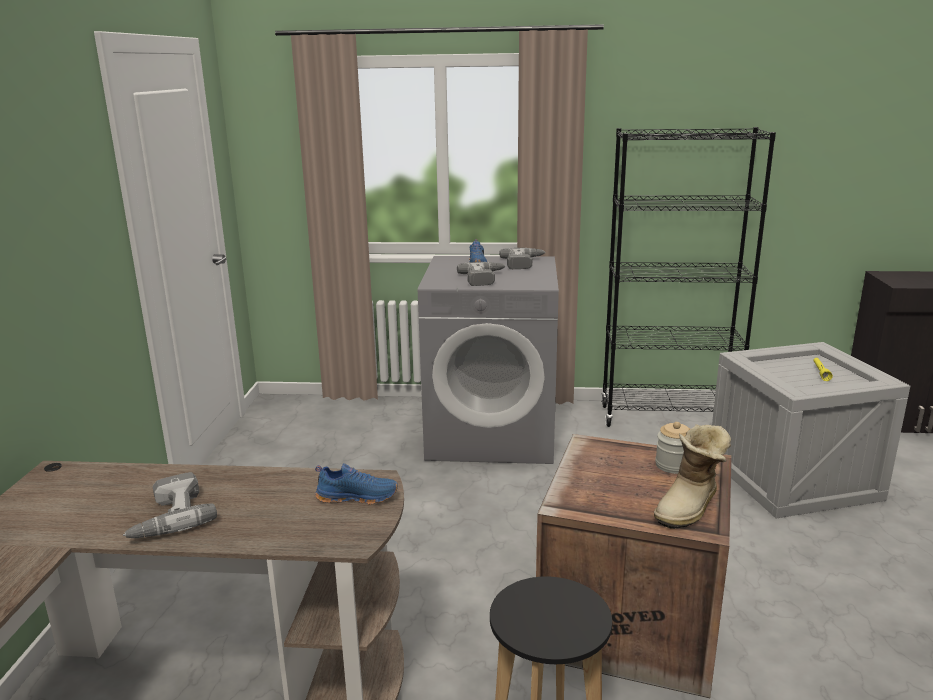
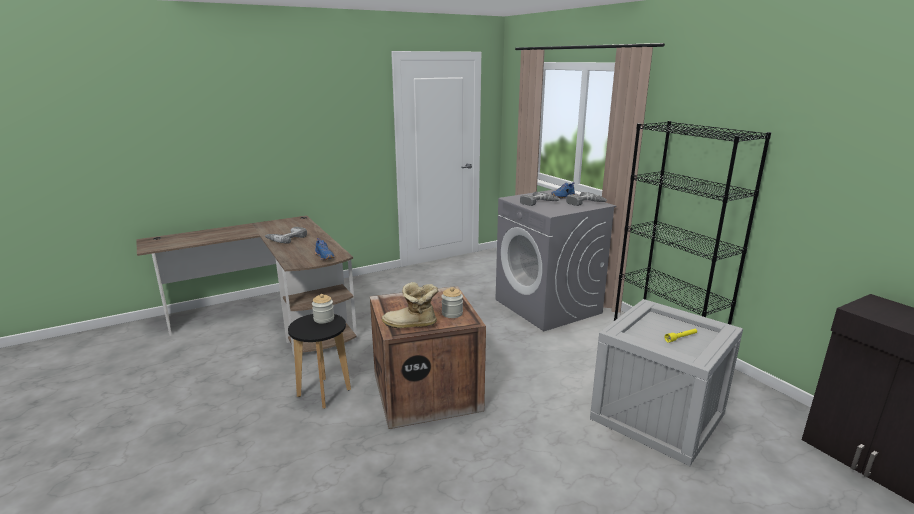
camera: 55 degrees right, 0 degrees up
none -> jar [312,294,334,324]

